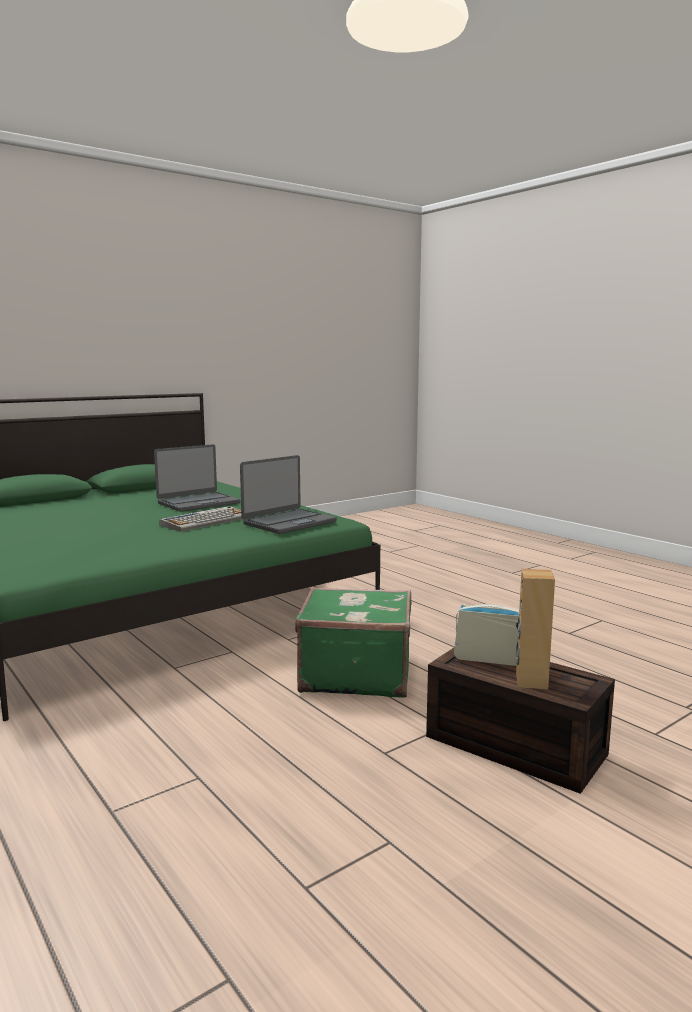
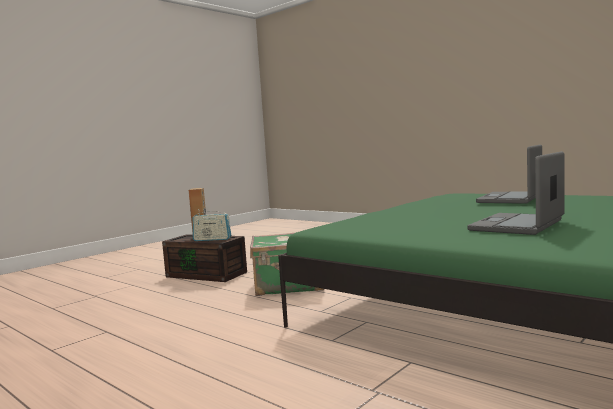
camera: 170 degrees right, 5 degrees down
keyboard [159,506,243,532] -> none
laptop [240,455,337,534] -> laptop moved to [476,144,542,204]

